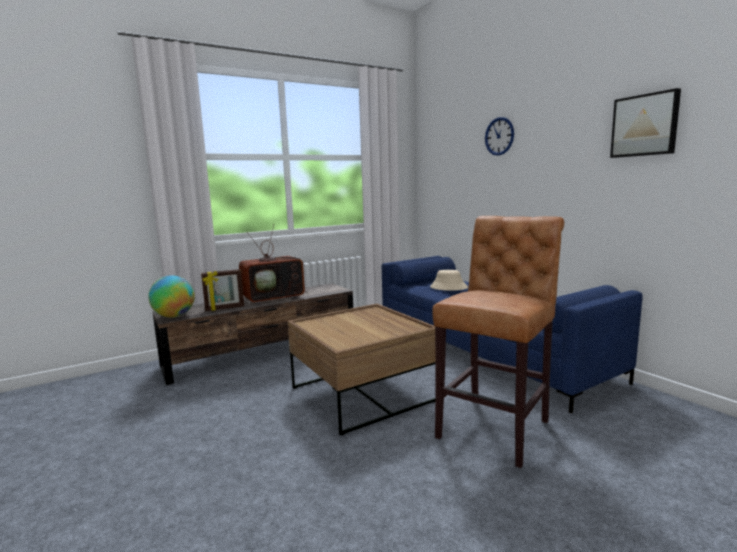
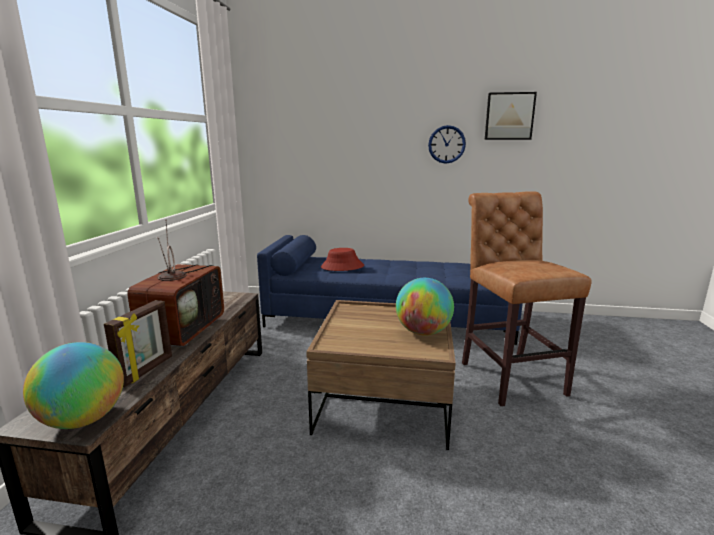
camera: 50 degrees left, 5 degrees up
beige hat [430,270,468,291] -> red hat [321,248,364,271]
wall clock [485,117,514,155] -> wall clock moved to [428,125,466,164]
none -> globe [396,278,454,336]

